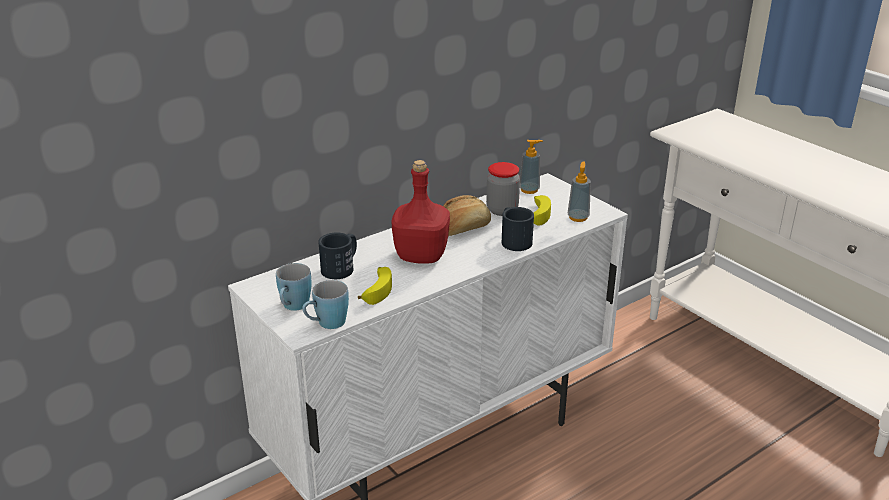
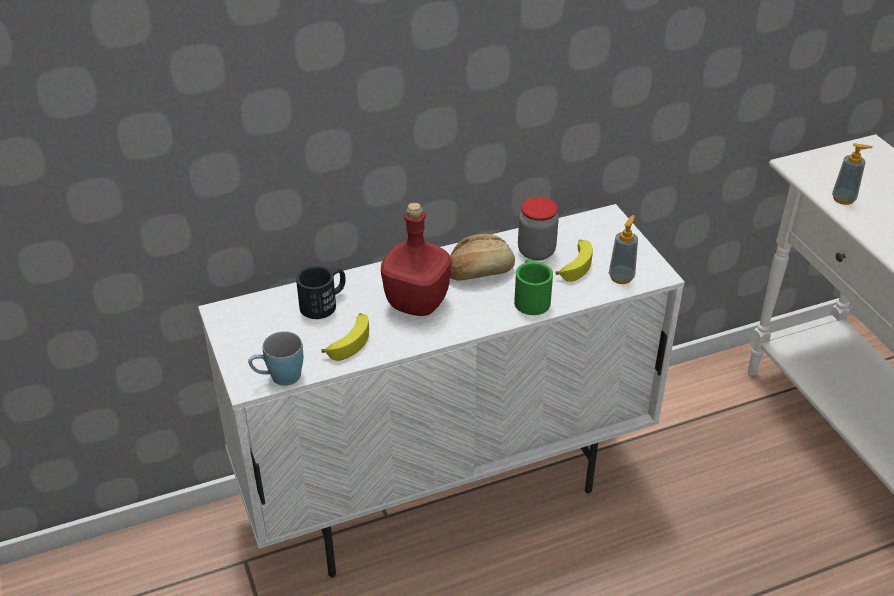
camera: 15 degrees right, 10 degrees up
blue mug [276,263,311,311] -> none
black mug [502,207,534,251] -> green mug [514,259,553,315]
soap dispenser [520,140,543,194] -> soap dispenser moved to [832,143,873,205]

